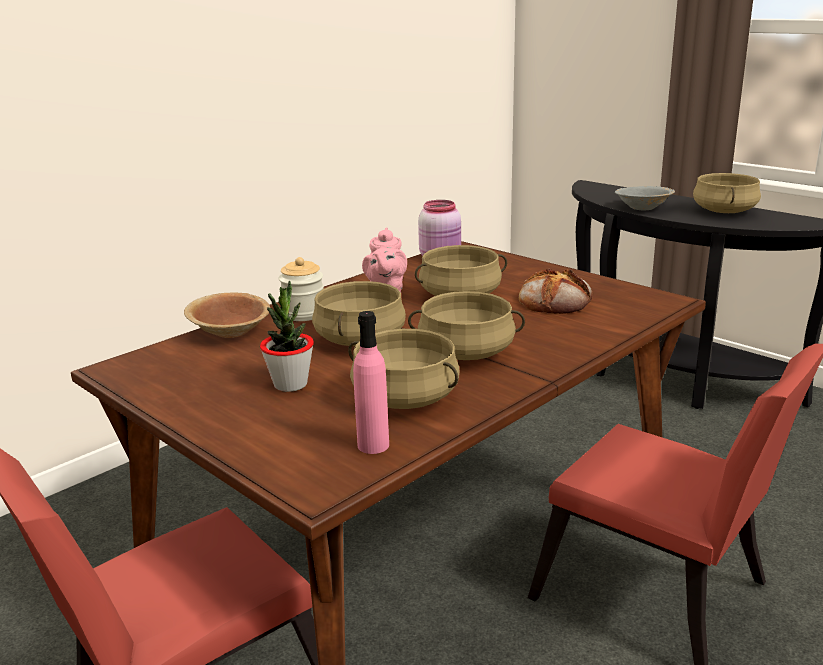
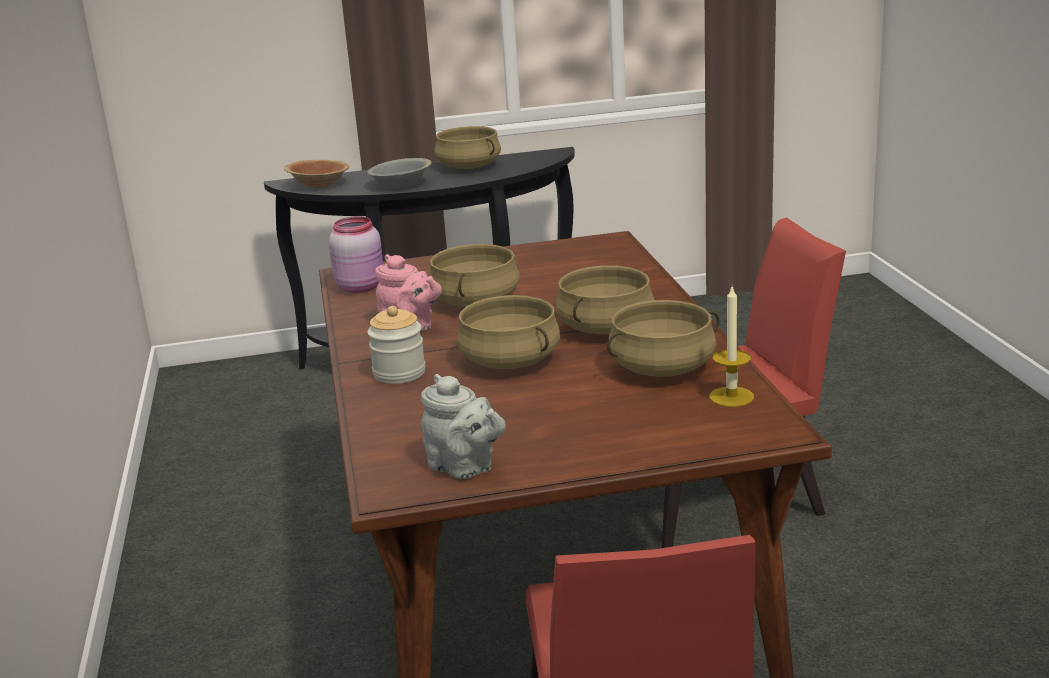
camera: 55 degrees left, 0 degrees up
brown bowl [184,292,270,338] -> brown bowl moved to [284,160,349,188]
potted plant [260,280,314,392] -> none
pink bottle [353,311,389,454] -> candle [709,287,754,407]
bread [519,269,593,314] -> none
none -> grey teapot [421,374,506,479]

